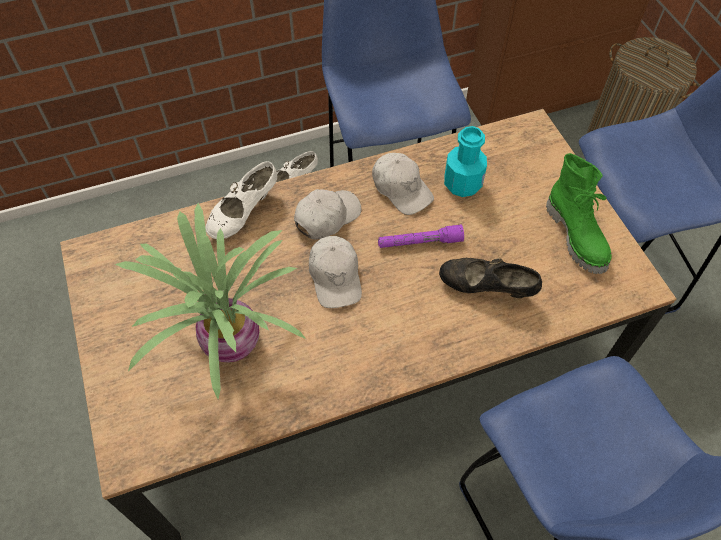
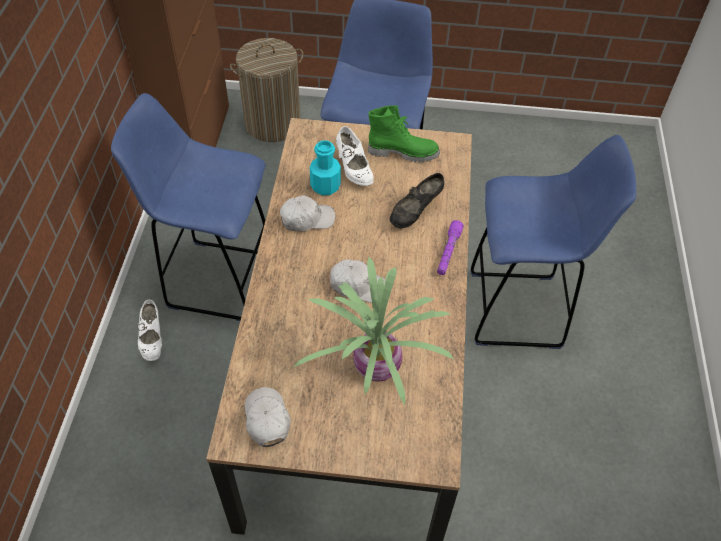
camera: 65 degrees left, 5 degrees down
white shoe [205,161,277,239] -> white shoe moved to [336,126,374,186]
white cap [294,189,361,240] -> white cap moved to [245,387,291,447]
purple flashlight [378,225,464,248] -> purple flashlight moved to [437,220,464,275]

